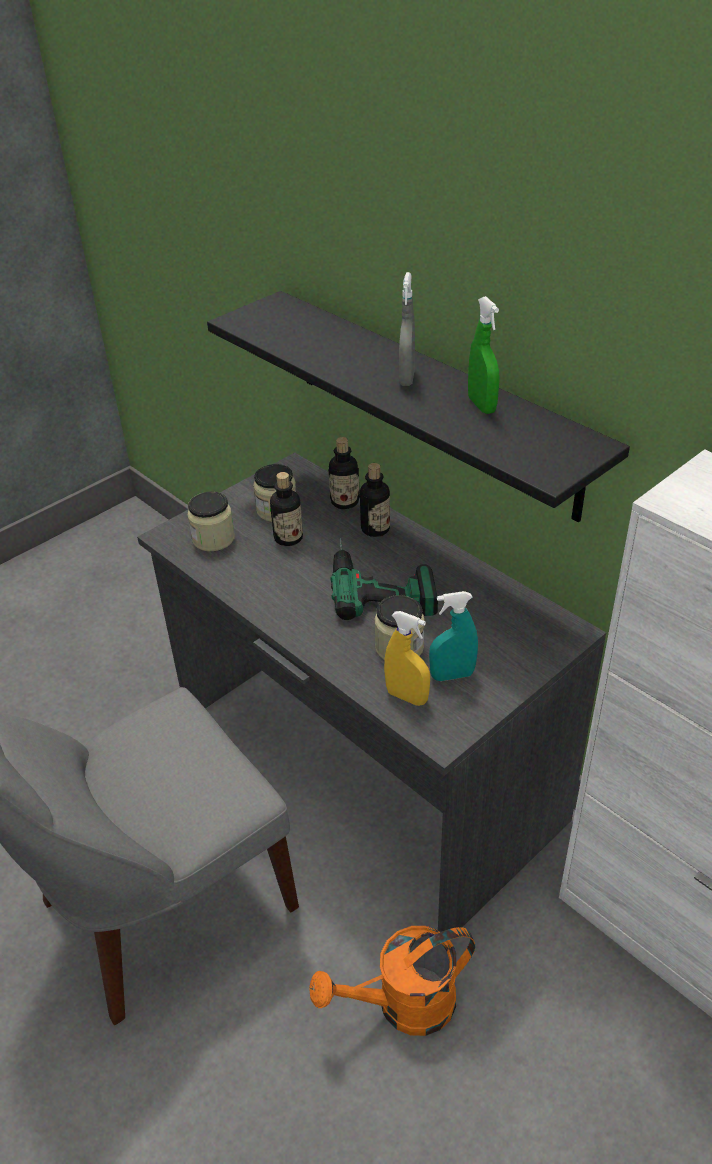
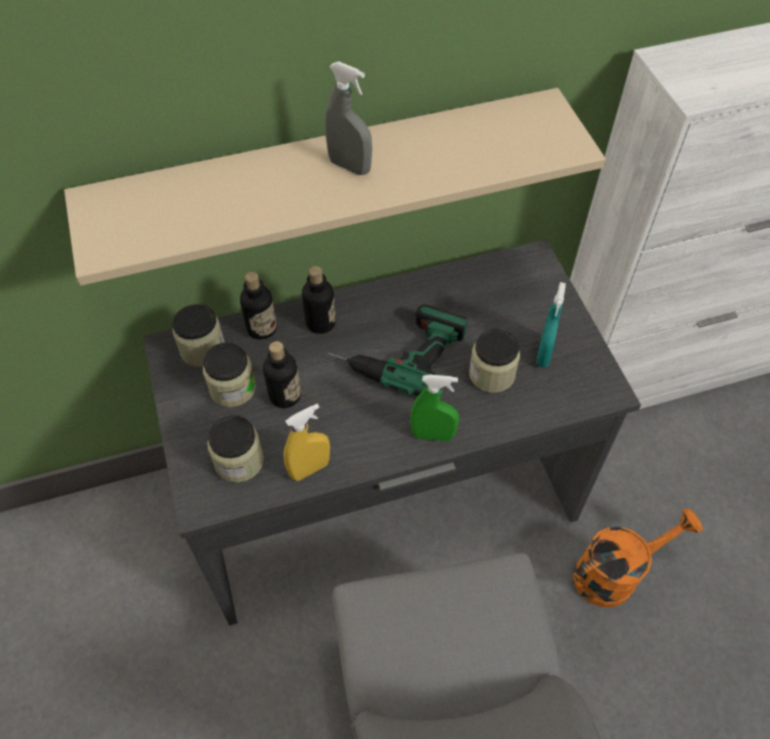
camera: 65 degrees left, 15 degrees up
black shelf [207,291,630,522] -> beige shelf [64,88,606,286]
orange watering can [309,926,475,1036] -> orange watering can turned 120 degrees counterclockwise [573,508,703,607]
yellow spray bottle [384,611,430,706] -> yellow spray bottle moved to [283,403,330,481]
green spray bottle [468,296,500,414] -> green spray bottle moved to [410,375,459,441]
none -> jar [172,304,225,367]

